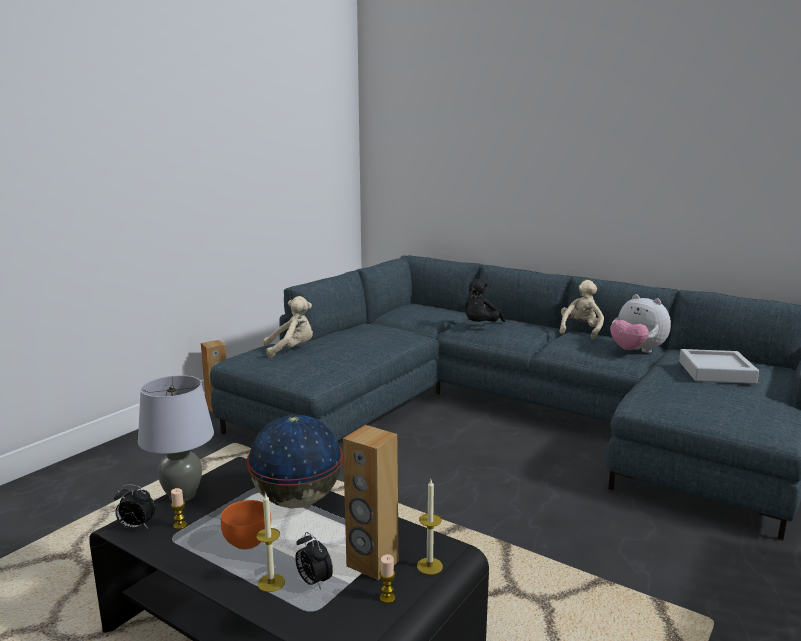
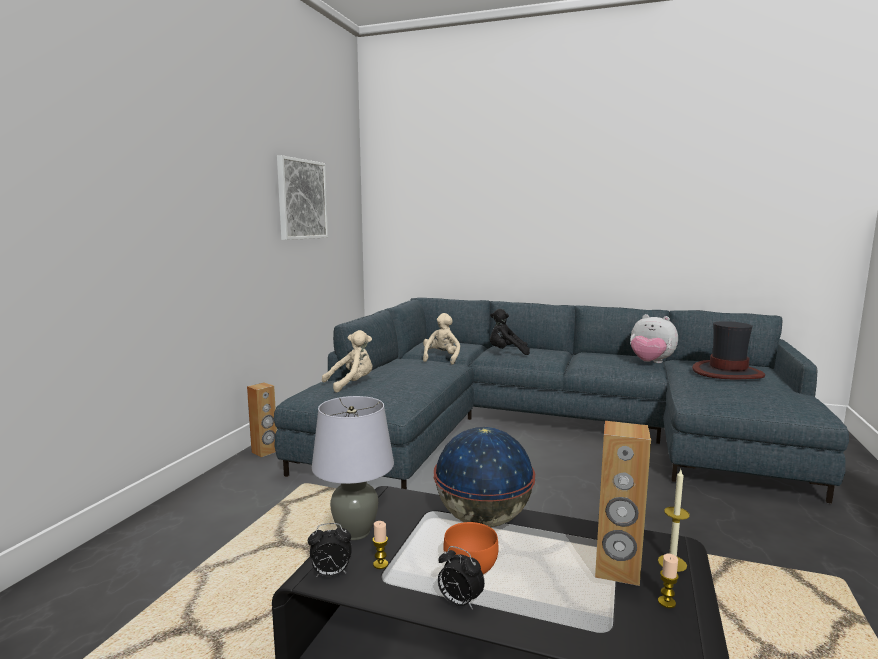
camera: 15 degrees left, 5 degrees down
candle [256,492,285,592] -> none
alarm clock [295,532,333,590] -> alarm clock moved to [438,546,485,610]
black plush toy [465,279,505,322] -> black plush toy turned 75 degrees clockwise [490,309,530,355]
beige plush toy [560,280,604,339] -> beige plush toy moved to [423,313,460,365]
grey tray [679,349,759,384] -> hat [692,321,765,379]
none -> picture [277,155,328,240]

